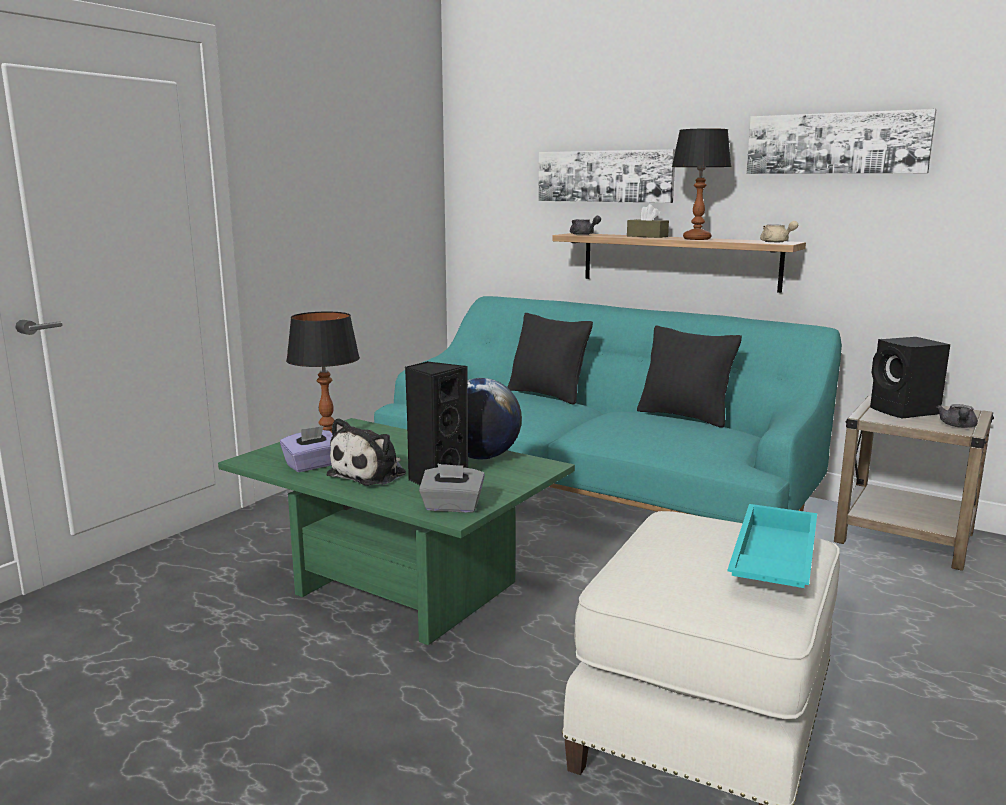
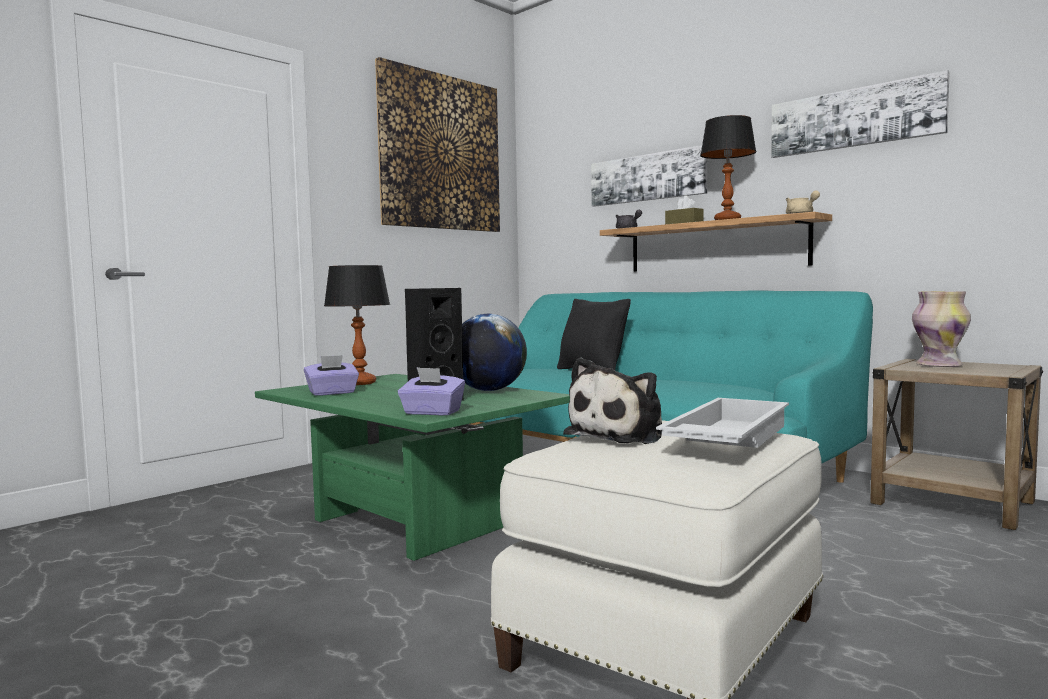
camera: 10 degrees right, 10 degrees down
plush toy [326,418,406,485] -> plush toy moved to [563,357,662,444]
grey tissue box [419,463,485,513] -> purple tissue box [398,367,465,416]
black pillow [637,326,742,428] -> none
turquoise tray [728,504,817,588] -> white tray [656,398,789,448]
black speaker [870,337,950,419] -> vase [912,291,971,367]
grey teapot [936,404,978,428] -> none
none -> picture [375,57,500,232]

